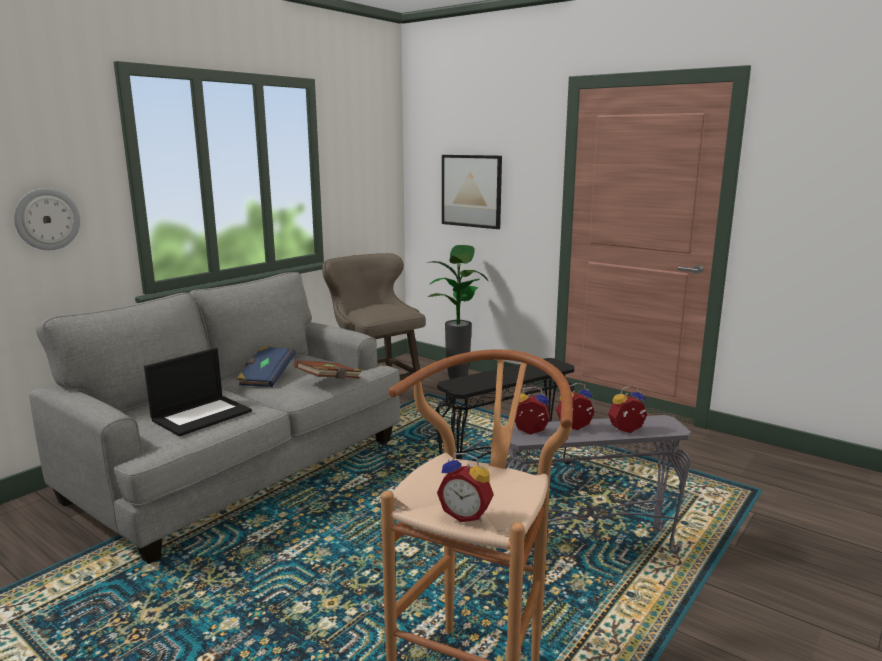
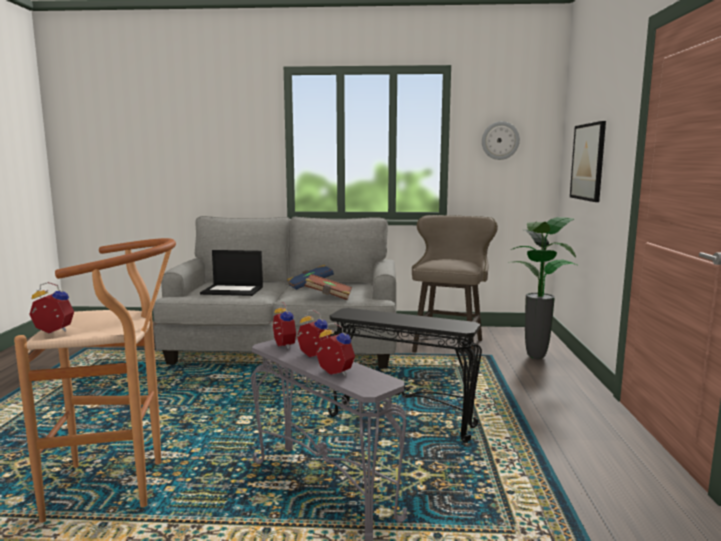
camera: 55 degrees right, 5 degrees down
wall clock [14,188,80,250] -> wall clock moved to [482,121,520,160]
alarm clock [437,453,494,522] -> alarm clock turned 105 degrees clockwise [29,282,74,333]

